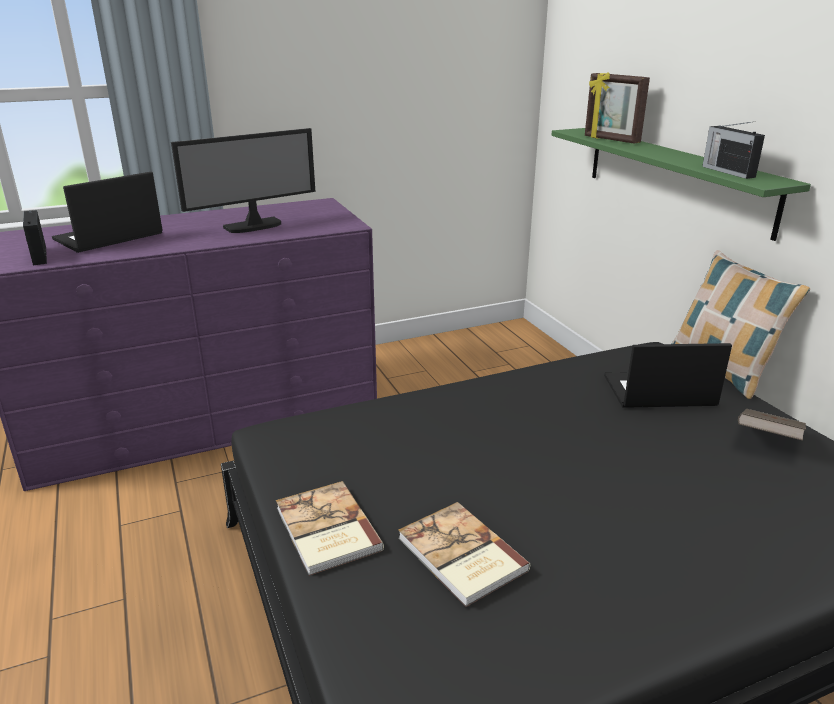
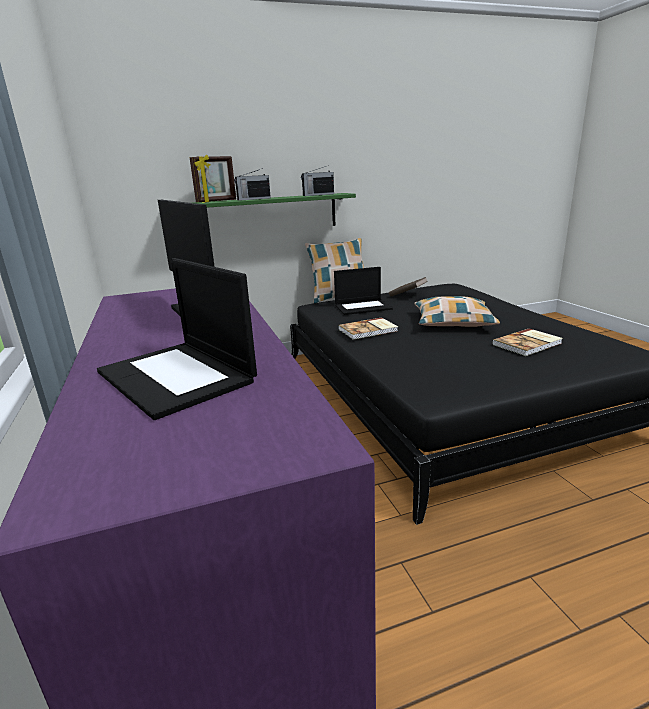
camera: 85 degrees left, 5 degrees down
radio [23,210,47,265] -> radio moved to [234,168,271,201]
book [276,481,384,576] -> book moved to [338,317,398,340]
laptop [604,343,732,408] -> laptop turned 105 degrees counterclockwise [334,267,393,315]
none -> pillow [415,296,500,327]

